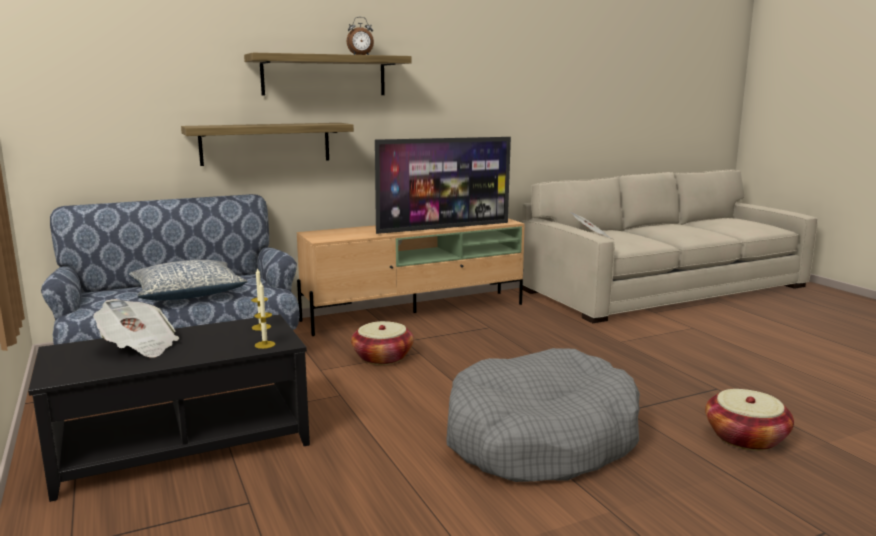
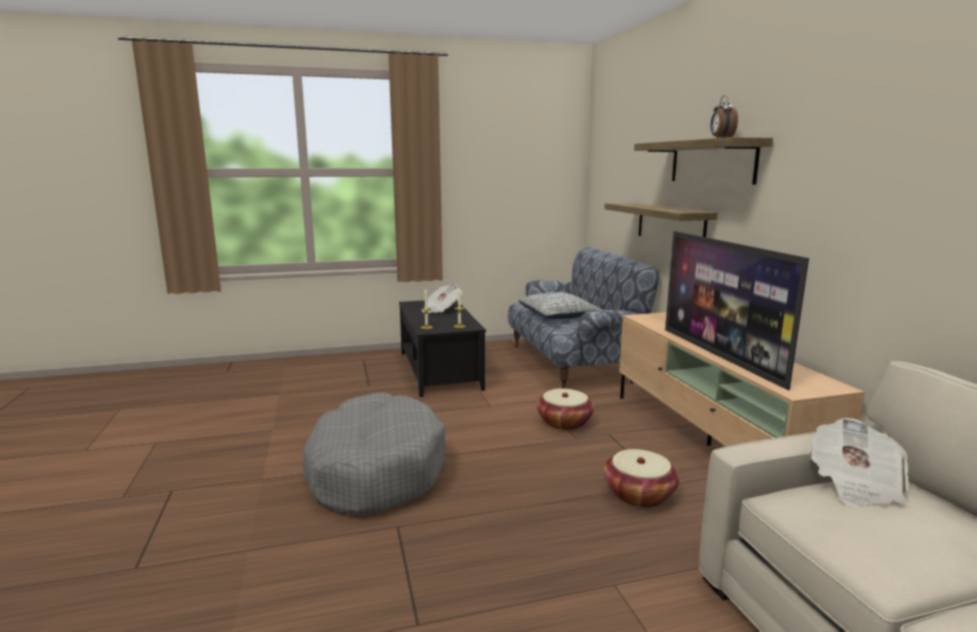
camera: 100 degrees right, 0 degrees up
basket [705,389,794,451] -> basket moved to [603,449,679,508]

